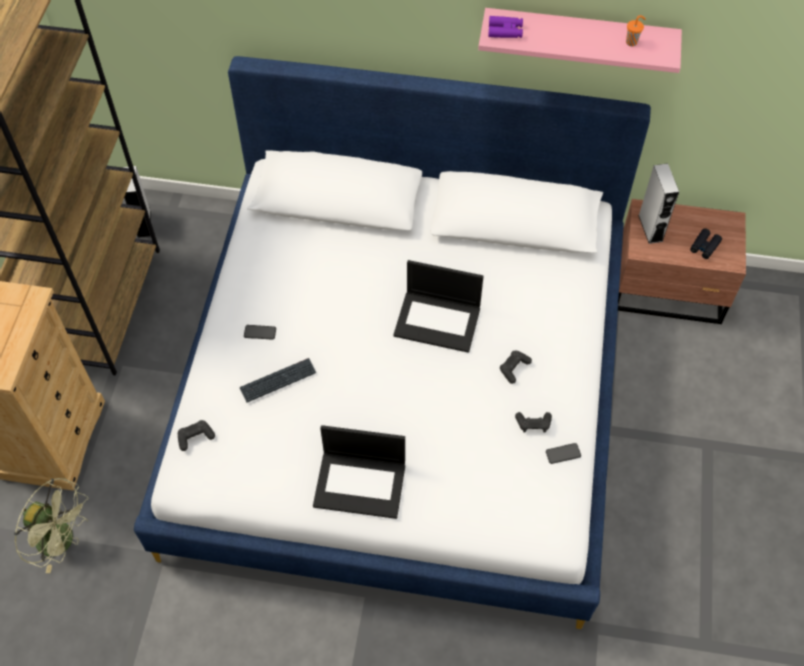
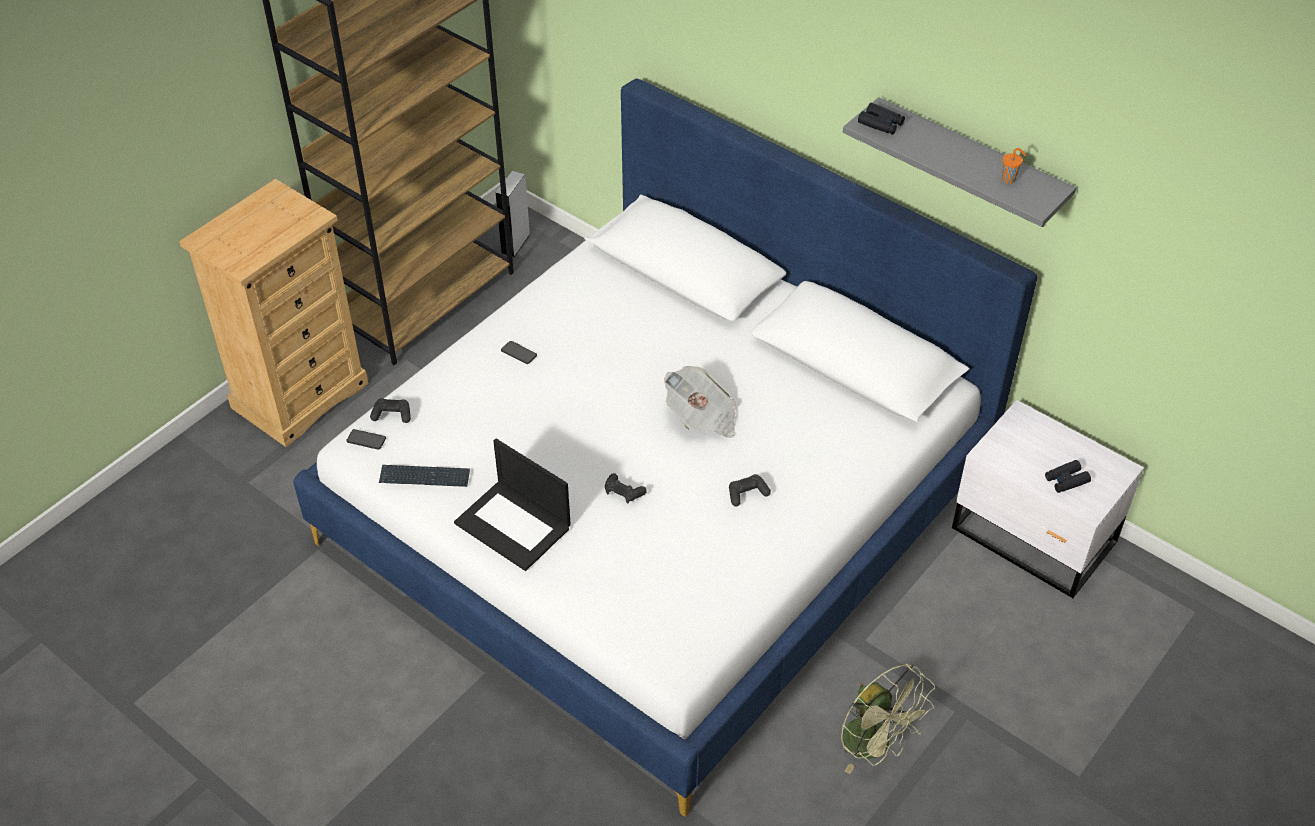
camera: 30 degrees right, 10 degrees down
green fan [14,478,88,573] -> green fan moved to [841,664,935,774]
keyboard [240,358,316,403] -> keyboard moved to [379,465,470,487]
laptop [394,260,483,353] -> newspaper [664,366,736,438]
pink shelf [478,8,682,73] -> grey shelf [843,97,1076,227]
purple binoculars [488,16,523,38] -> black binoculars [858,103,905,135]
black game controller [515,412,552,433] -> black game controller moved to [605,473,647,503]
phone [546,443,581,464] -> phone moved to [346,429,386,450]
brown nightstand [618,199,746,324] -> white nightstand [952,400,1144,598]
grey speaker [638,163,679,244] -> none

